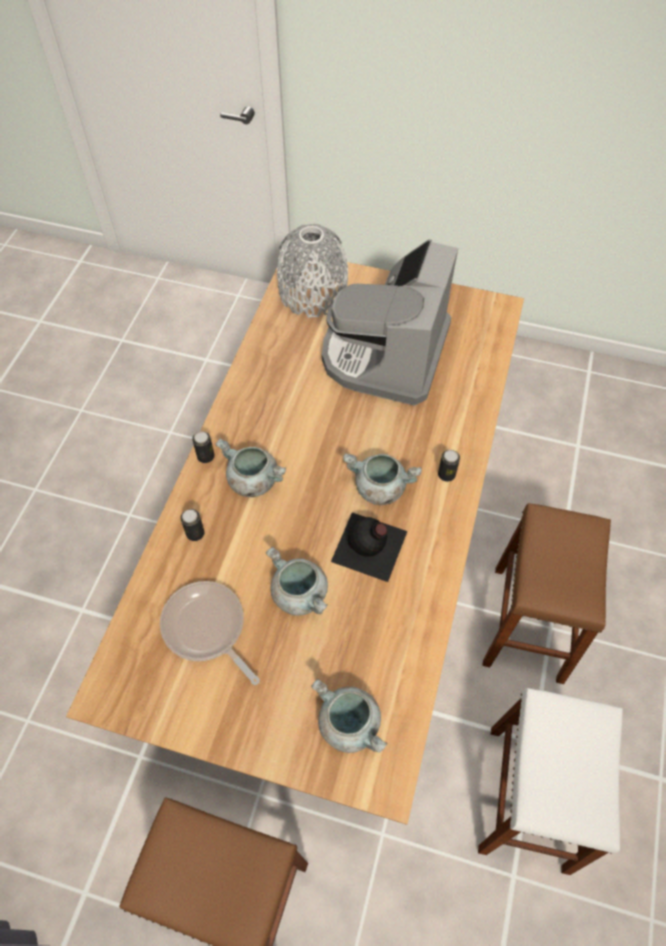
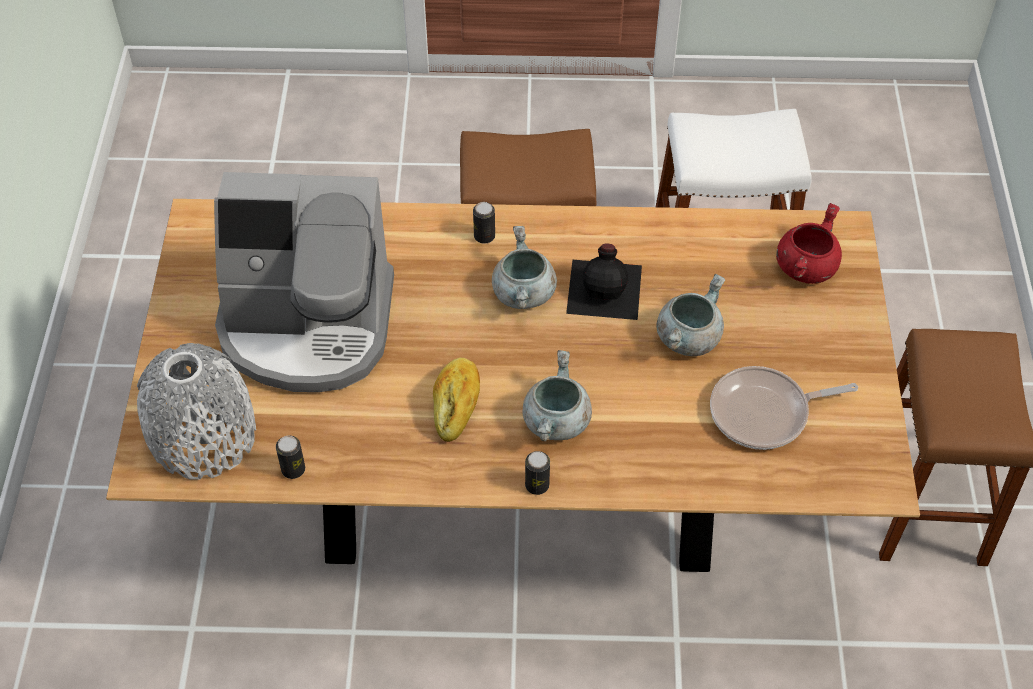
camera: 105 degrees left, 5 degrees down
frying pan [160,581,260,685] -> frying pan turned 45 degrees clockwise [710,366,858,450]
can [180,509,205,541] -> can moved to [276,435,305,479]
grey cooking pot [311,679,387,753] -> red cooking pot [776,203,842,284]
none -> bread [433,358,480,442]

